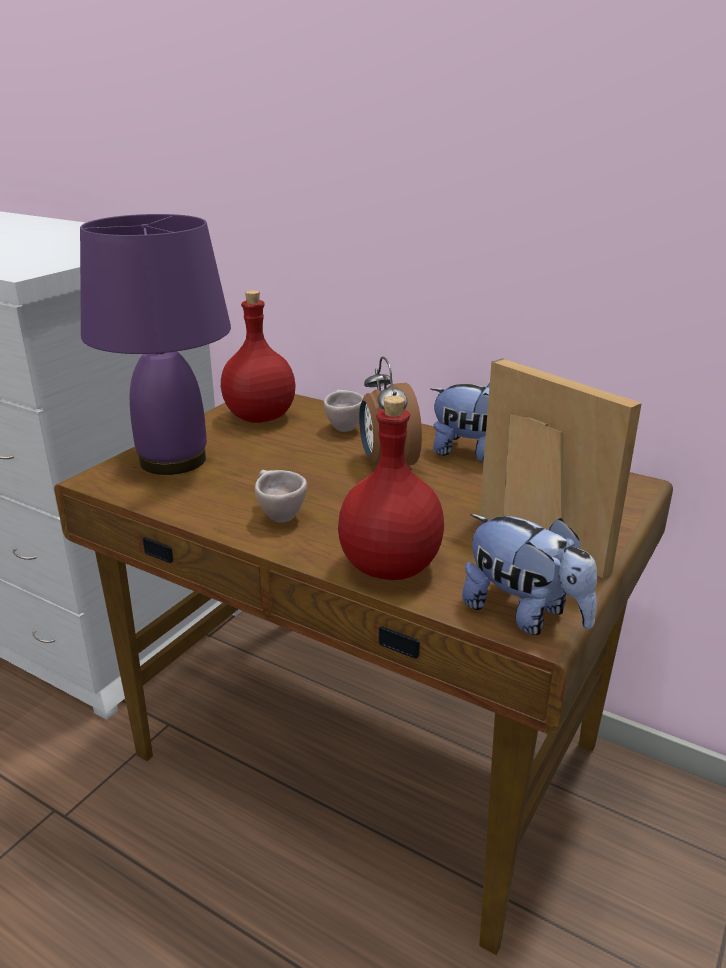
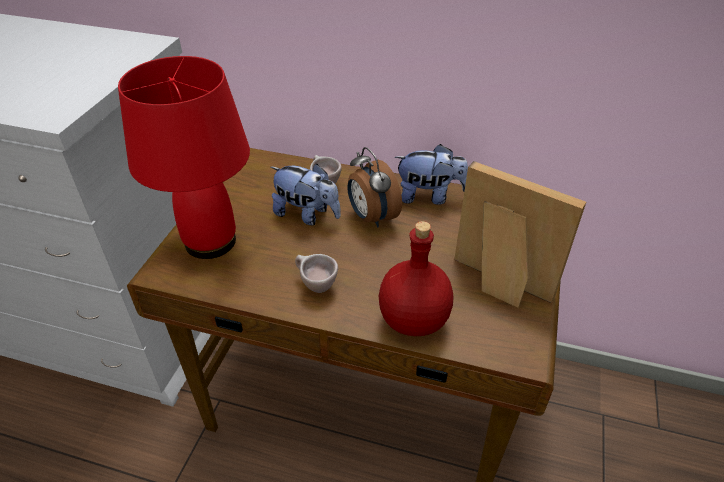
camera: 15 degrees left, 15 degrees up
purple table lamp [80,214,231,475] -> red table lamp [118,56,250,259]
red bottle [221,290,295,423] -> none
plush toy [462,514,597,635] -> plush toy moved to [271,164,341,225]

